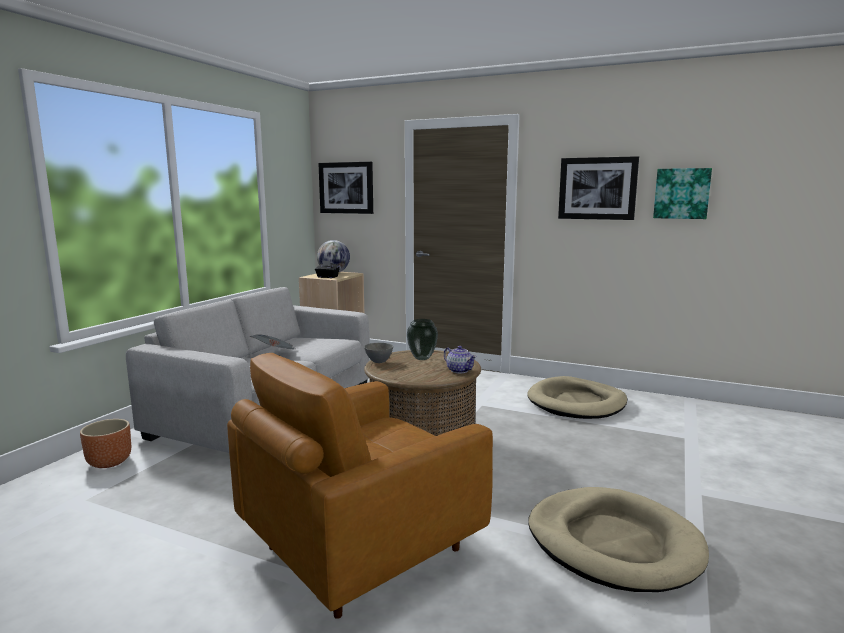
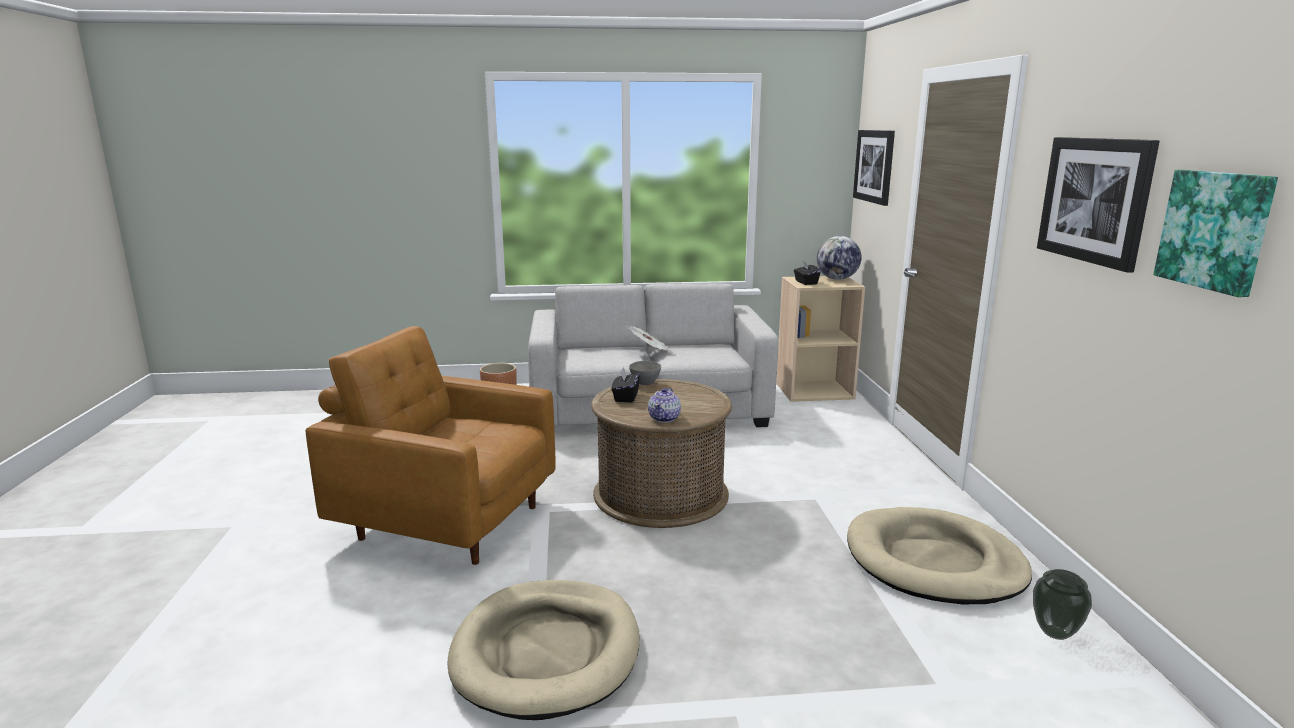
camera: 60 degrees right, 5 degrees up
vase [407,319,438,360] -> vase moved to [1033,569,1092,640]
none -> black tissue box [612,367,640,402]

